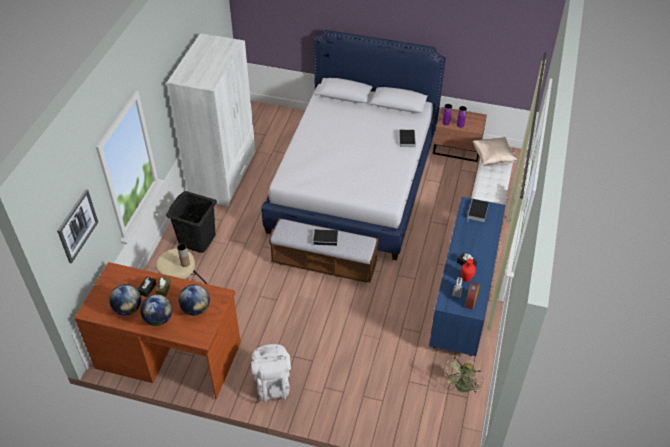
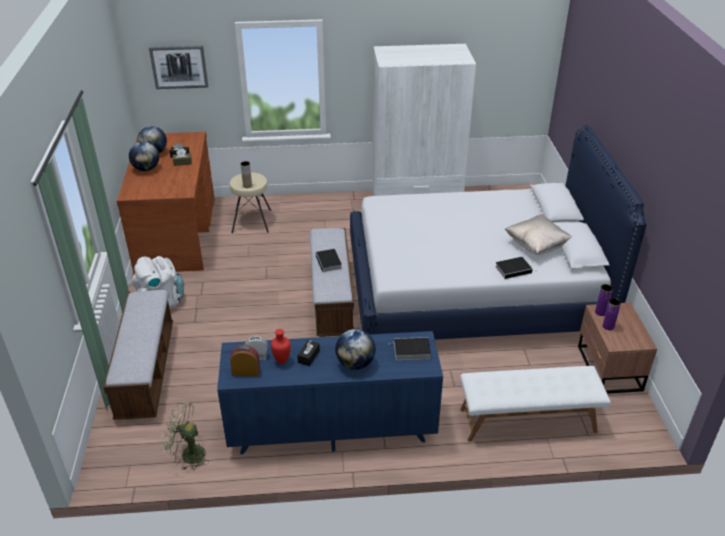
camera: 70 degrees right, 10 degrees down
black laundry basket [166,191,217,253] -> none
globe [179,284,210,315] -> globe moved to [335,329,376,370]
beige pillow [473,137,518,166] -> beige pillow moved to [504,214,572,255]
none -> bench [103,290,173,420]

